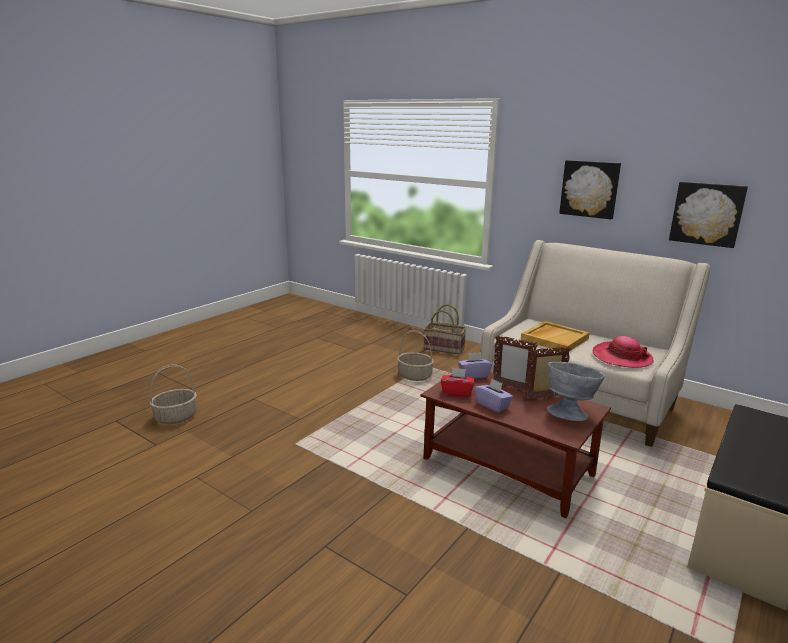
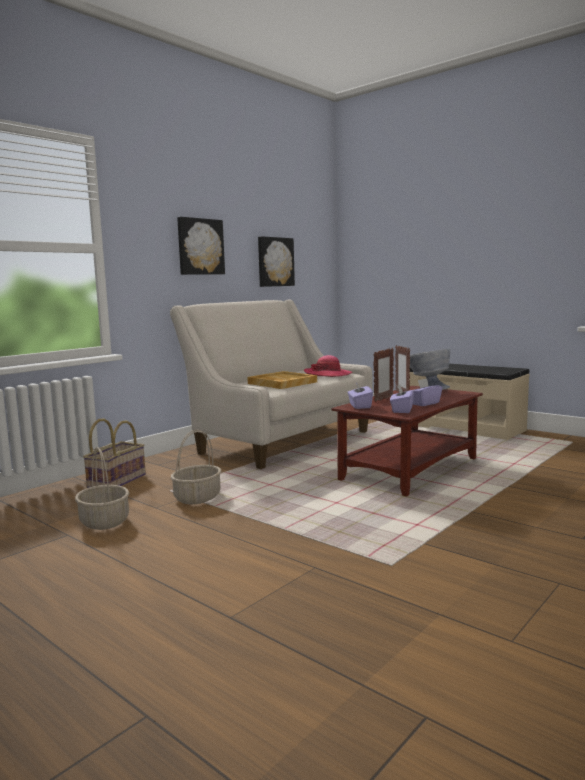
camera: 85 degrees left, 10 degrees down
basket [150,364,197,424] -> basket moved to [75,447,129,530]
red tissue box [441,368,475,397] -> purple tissue box [390,384,414,413]

